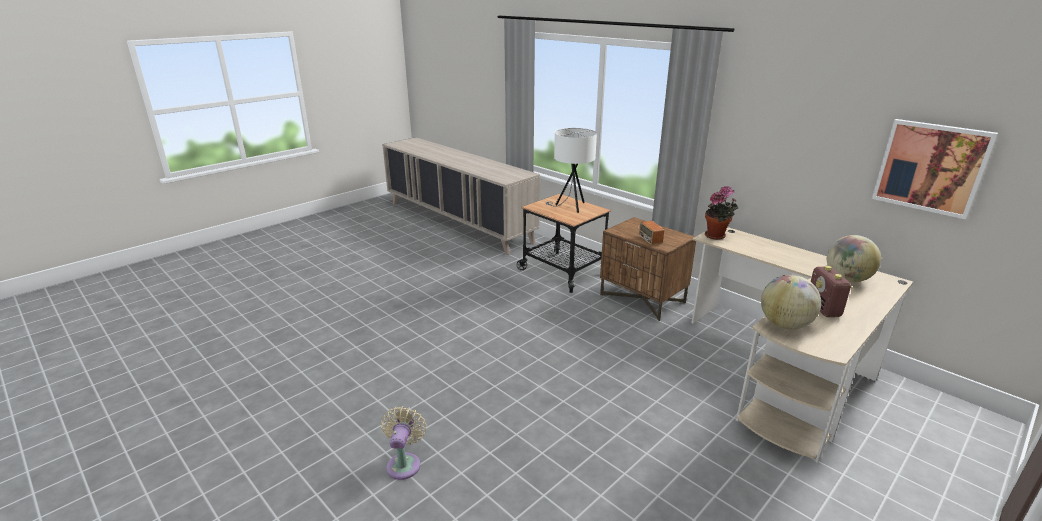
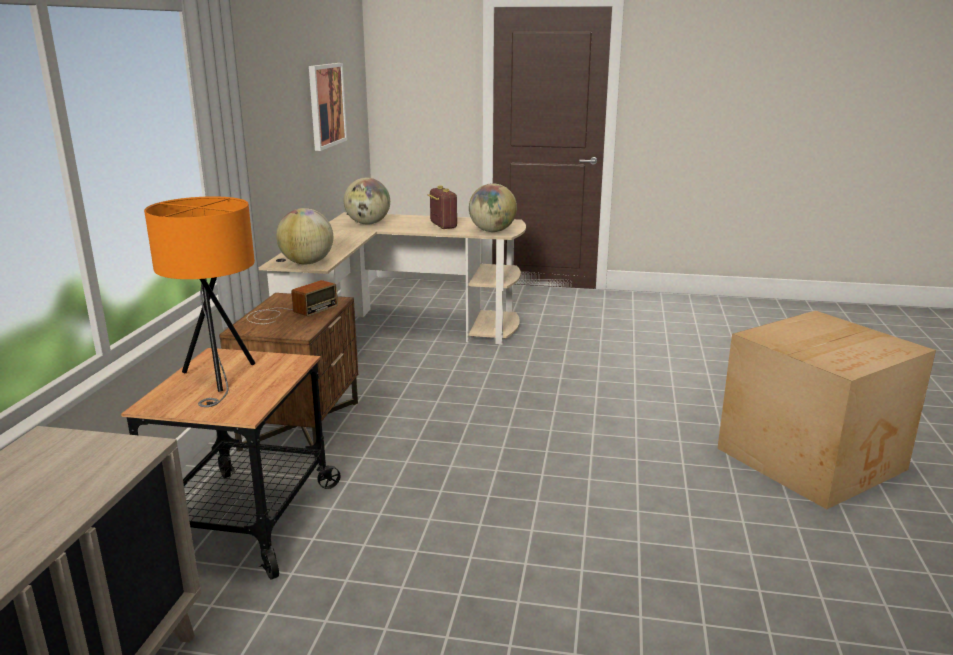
camera: 125 degrees left, 5 degrees down
beige fan [381,406,426,480] -> cardboard box [717,311,936,509]
white table lamp [546,128,597,213] -> orange table lamp [144,196,255,407]
potted plant [705,186,738,240] -> globe [276,208,333,264]
radio [810,266,853,317] -> radio turned 75 degrees counterclockwise [428,186,457,229]

